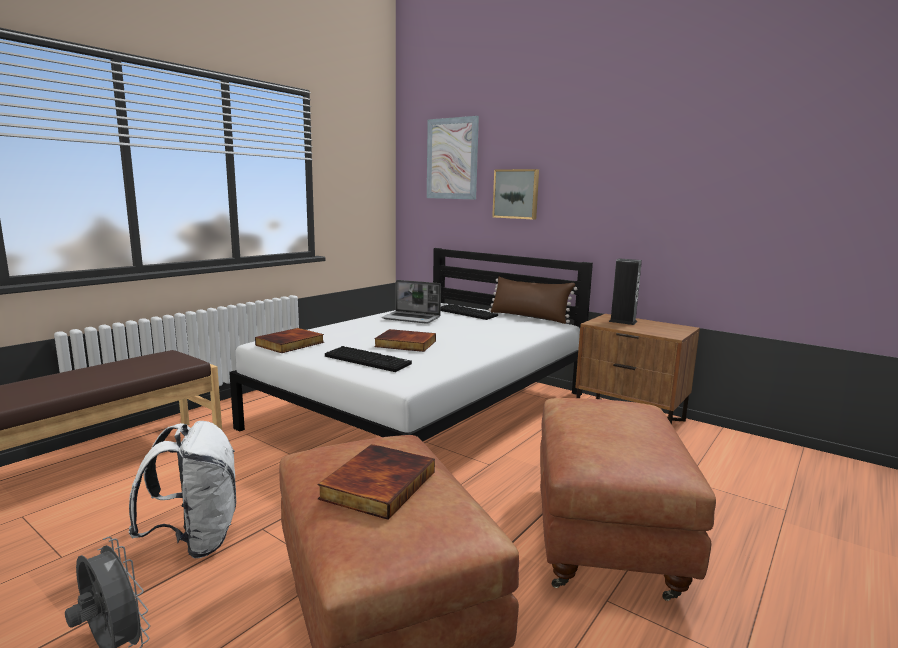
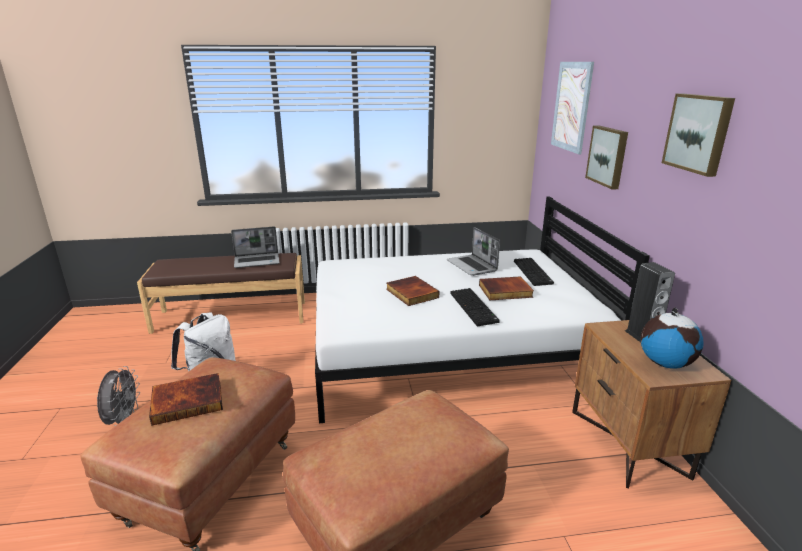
camera: 45 degrees right, 10 degrees up
book [255,328,324,353] -> book moved to [479,276,534,300]
keyboard [325,346,412,372] -> keyboard moved to [450,288,499,326]
brown pillow [489,277,577,324] -> none
none -> laptop [231,226,280,268]
none -> globe [641,308,704,369]
none -> picture [662,94,735,177]

